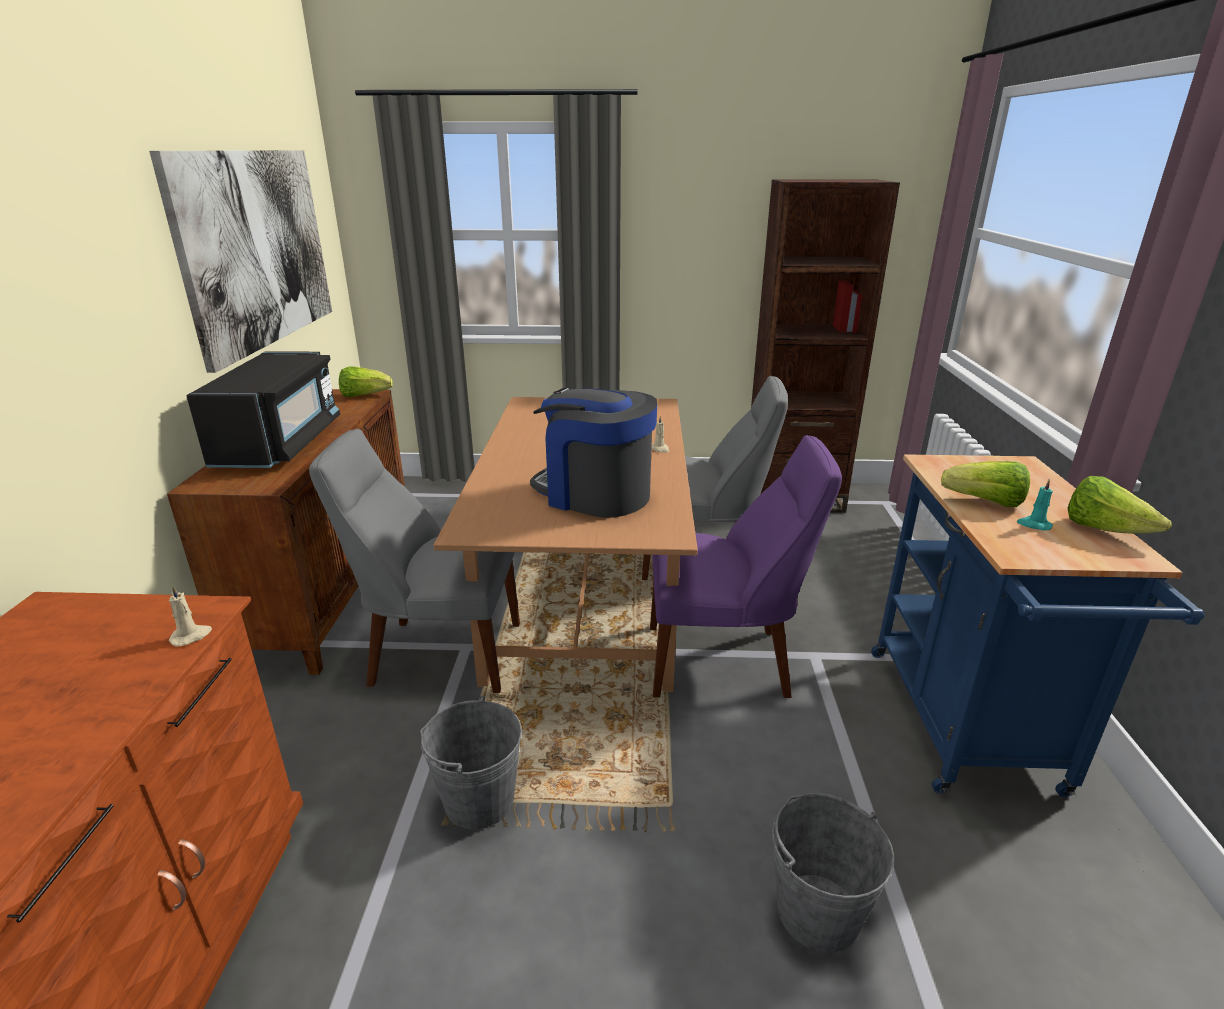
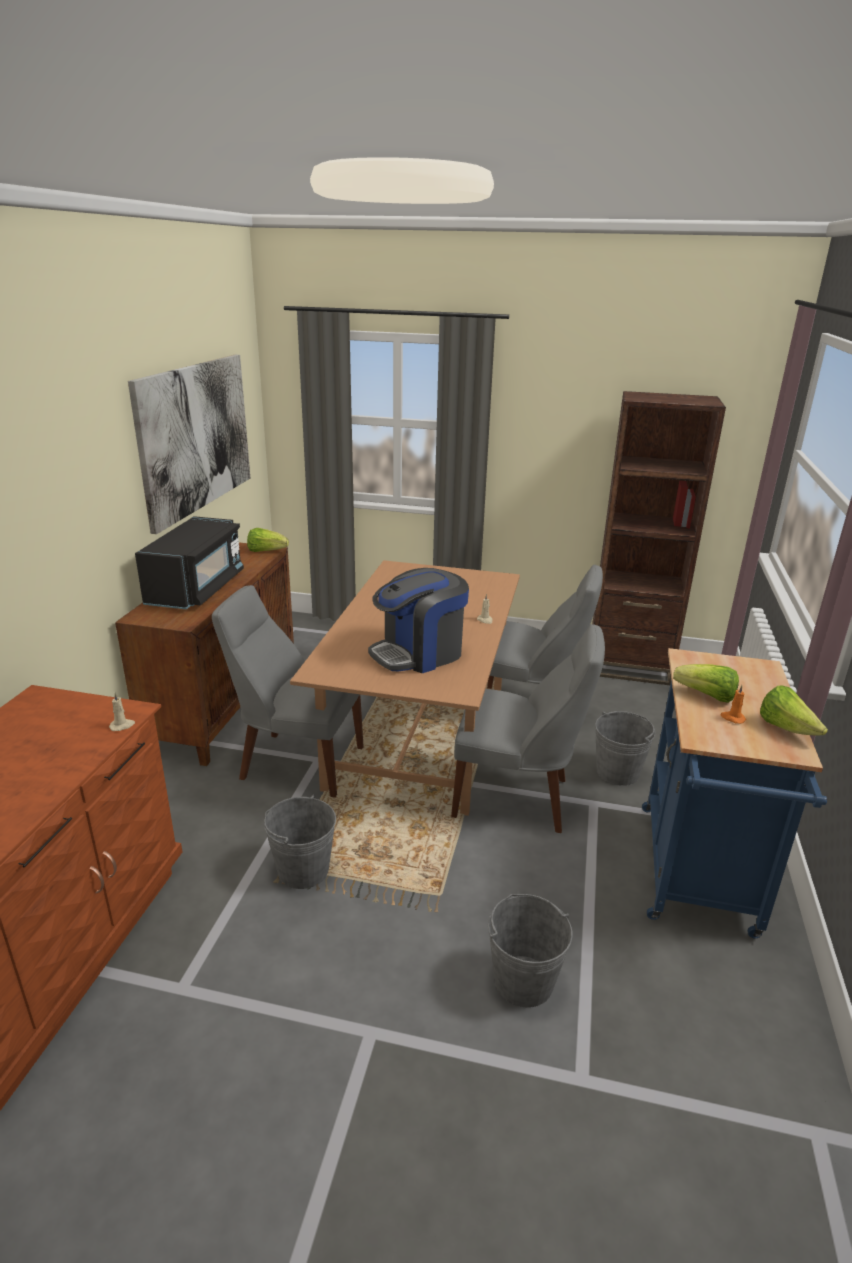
camera: 10 degrees right, 0 degrees up
coffee machine [530,388,657,518] -> coffee machine turned 75 degrees counterclockwise [368,568,469,673]
purple chair [650,435,842,698] -> grey chair [451,624,605,833]
turquoise candle [1017,479,1053,530] -> orange candle [721,685,746,724]
none -> grey bucket [595,711,655,786]

